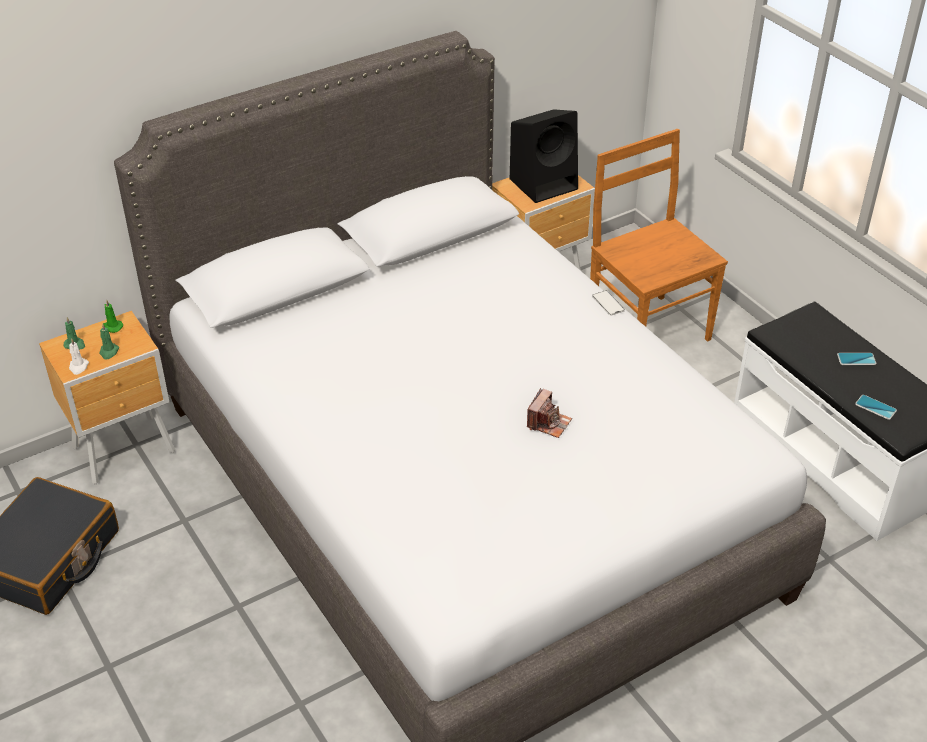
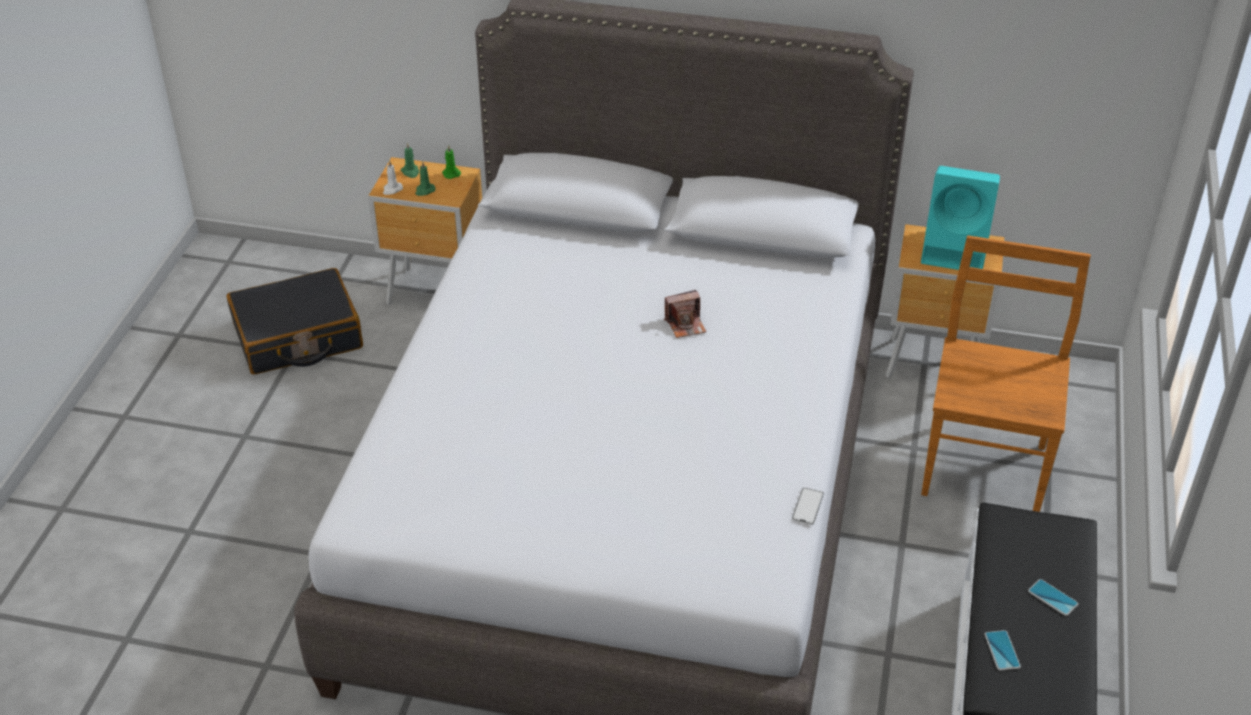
camera: 45 degrees right, 0 degrees up
black speaker [510,109,578,203] -> turquoise speaker [921,166,1000,270]
camera [527,388,572,438] -> camera moved to [664,290,706,338]
phone [592,290,625,316] -> phone moved to [792,488,824,525]

